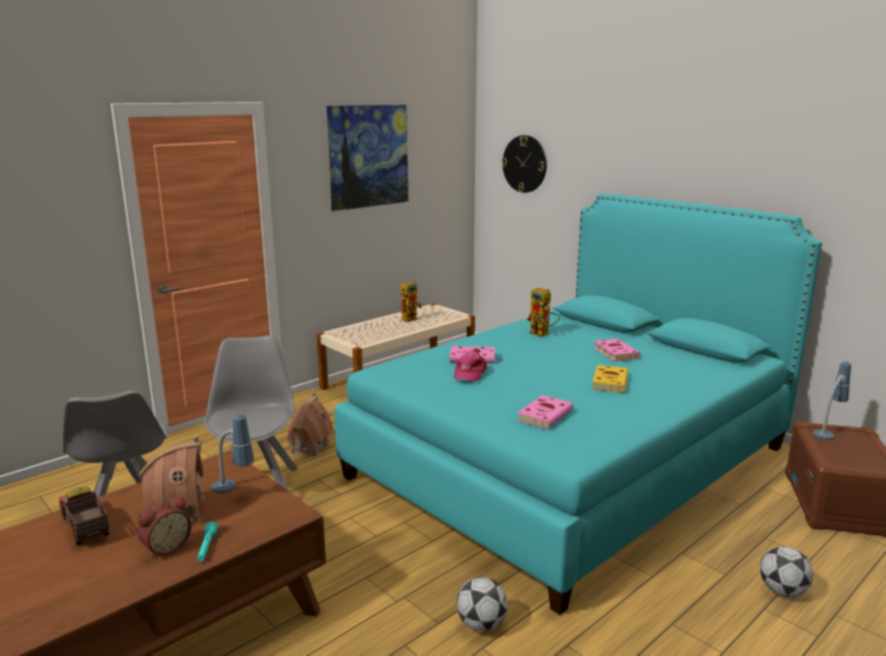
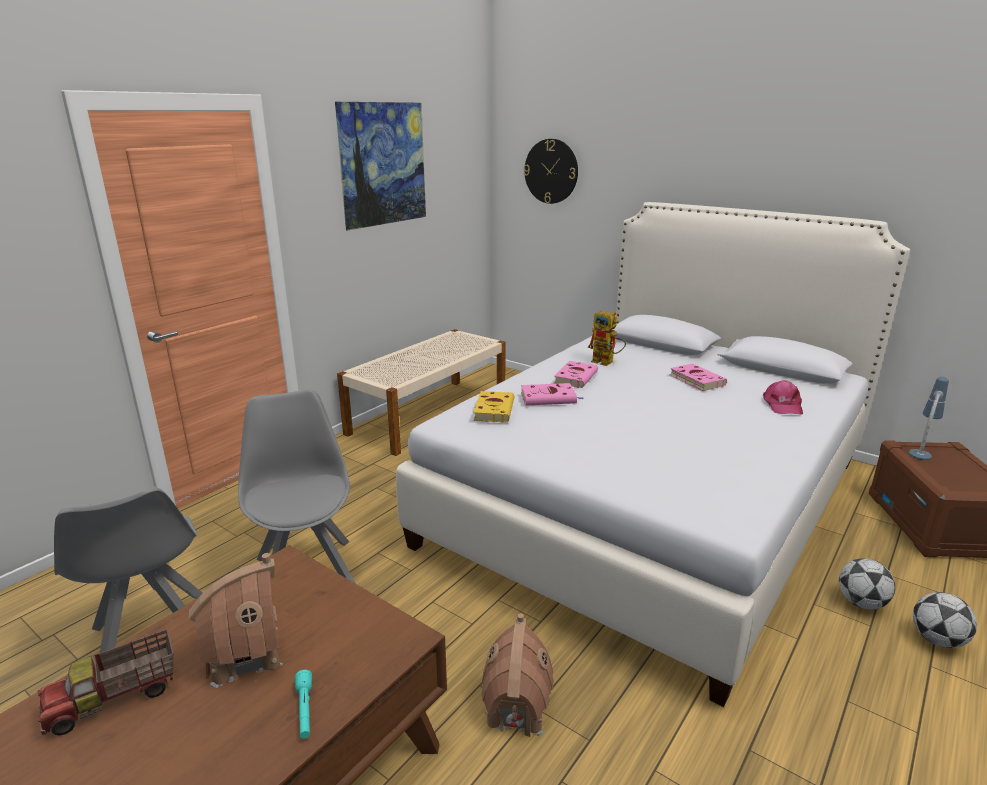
camera: 10 degrees left, 5 degrees up
toy truck [59,487,109,545] -> toy truck turned 75 degrees counterclockwise [37,629,173,736]
alarm clock [137,496,192,559] -> none
table lamp [212,414,254,493] -> none
toy house [287,392,333,458] -> toy house moved to [482,613,554,737]
turquoise bed [335,194,822,615] -> white bed [396,202,910,707]
toy robot [401,280,422,322] -> none
pink cap [454,351,488,381] -> pink cap moved to [763,380,803,415]
football [456,577,508,632] -> football moved to [839,558,895,610]
pink book [517,395,573,429] -> pink book moved to [554,361,598,388]
yellow book [592,365,628,393] -> yellow book moved to [473,391,514,423]

